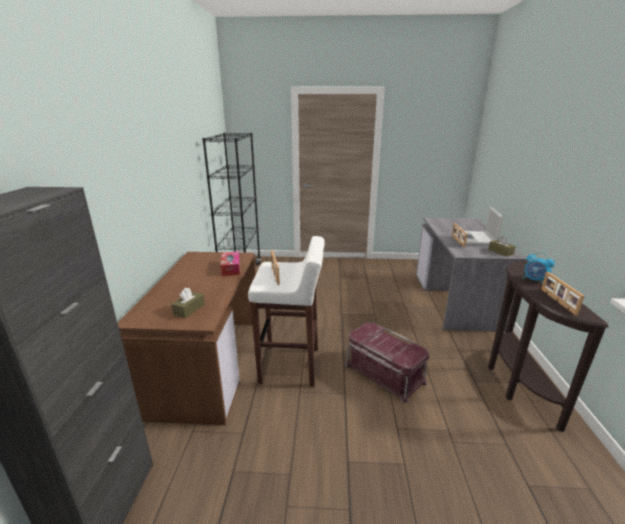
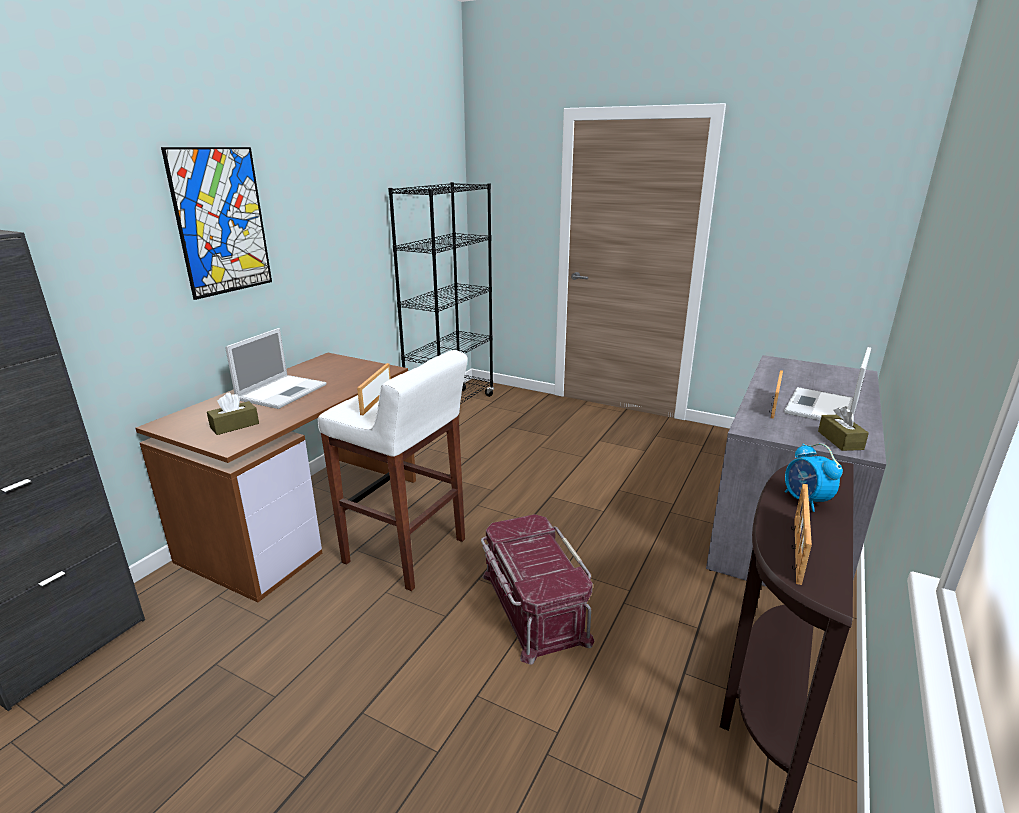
camera: 25 degrees right, 0 degrees up
tissue box [220,252,240,276] -> none
none -> picture [161,147,272,300]
none -> laptop [225,328,326,409]

